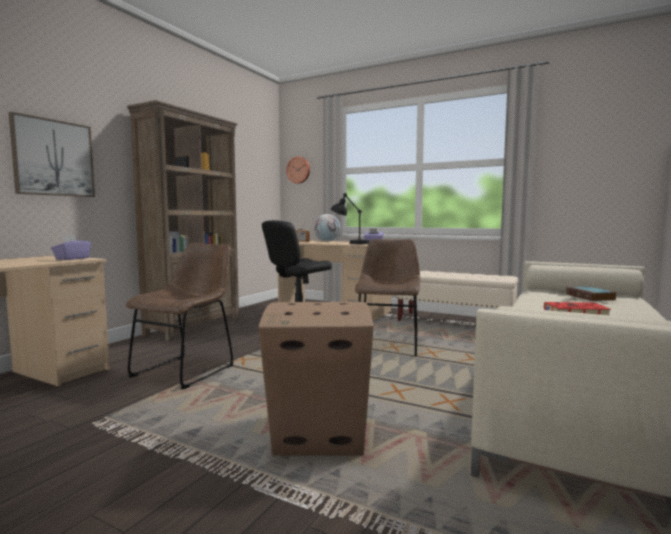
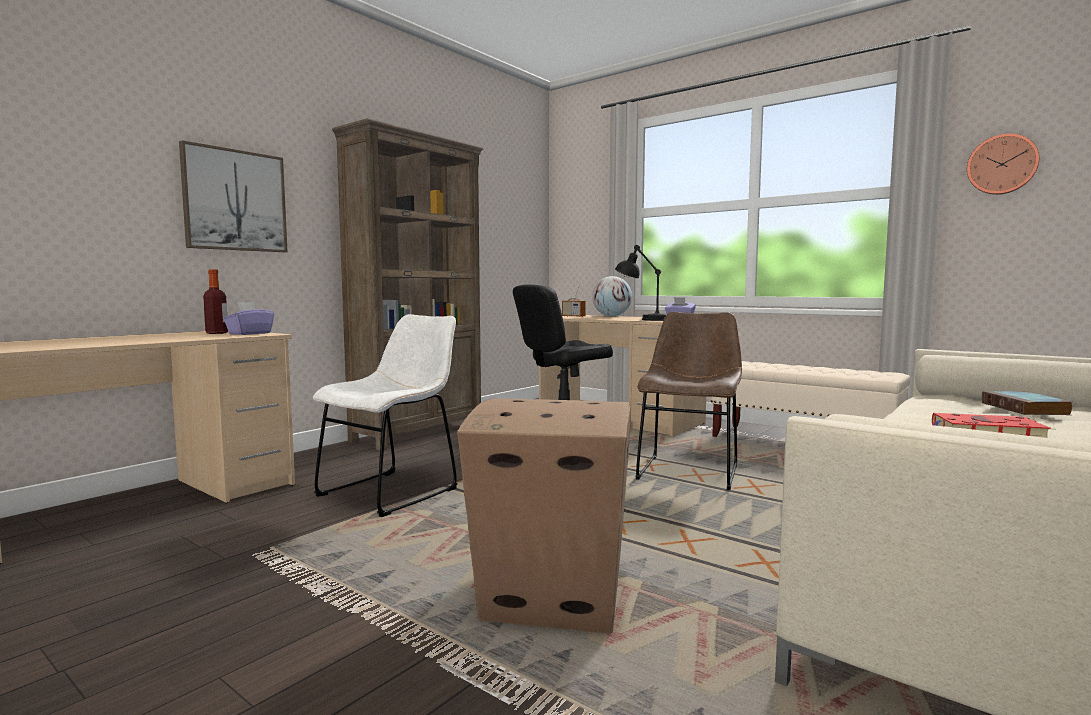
camera: 10 degrees right, 0 degrees up
brown chair [126,243,234,389] -> white chair [313,314,457,517]
wall clock [286,157,310,184] -> wall clock moved to [967,134,1039,195]
none -> bottle [203,269,228,334]

